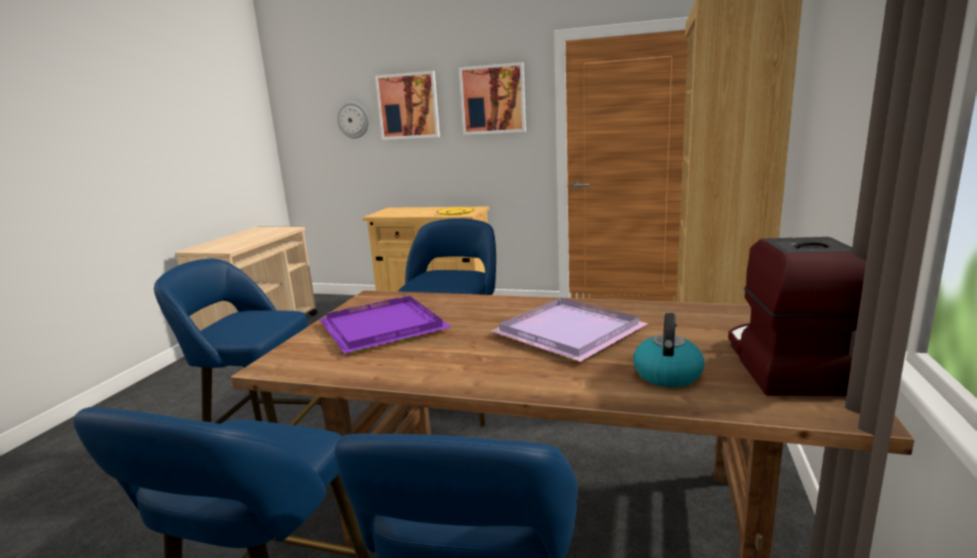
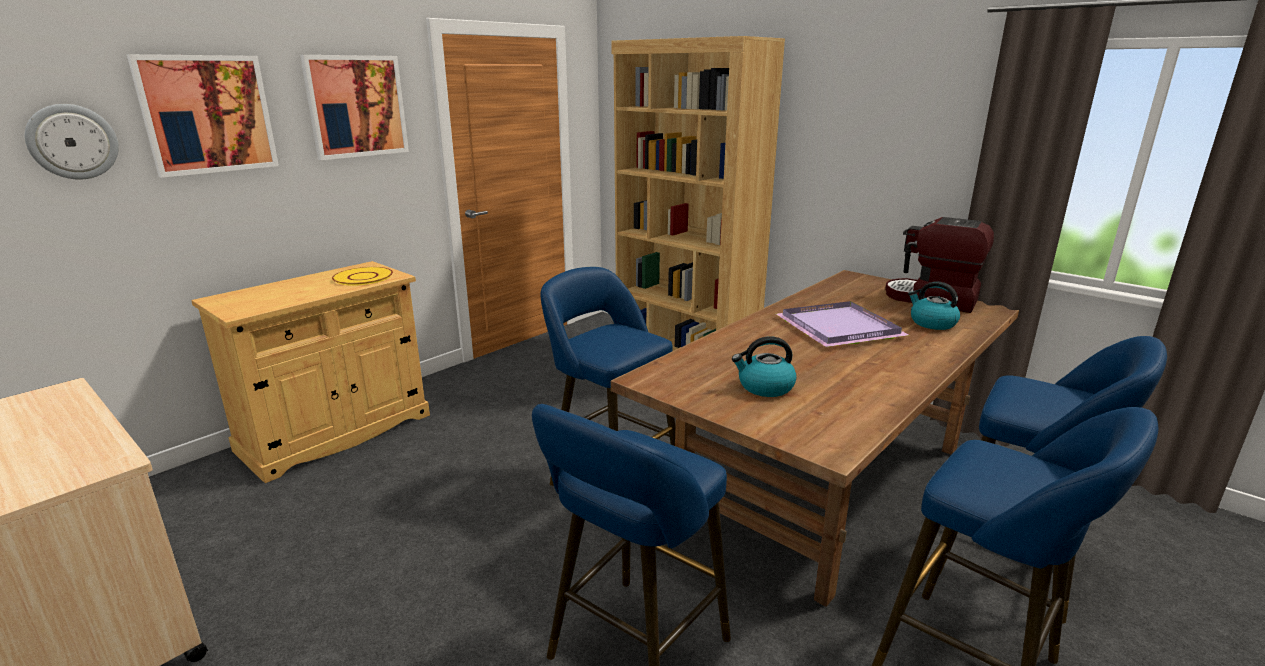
camera: 65 degrees left, 5 degrees up
purple tray [320,296,451,353] -> kettle [732,336,797,397]

